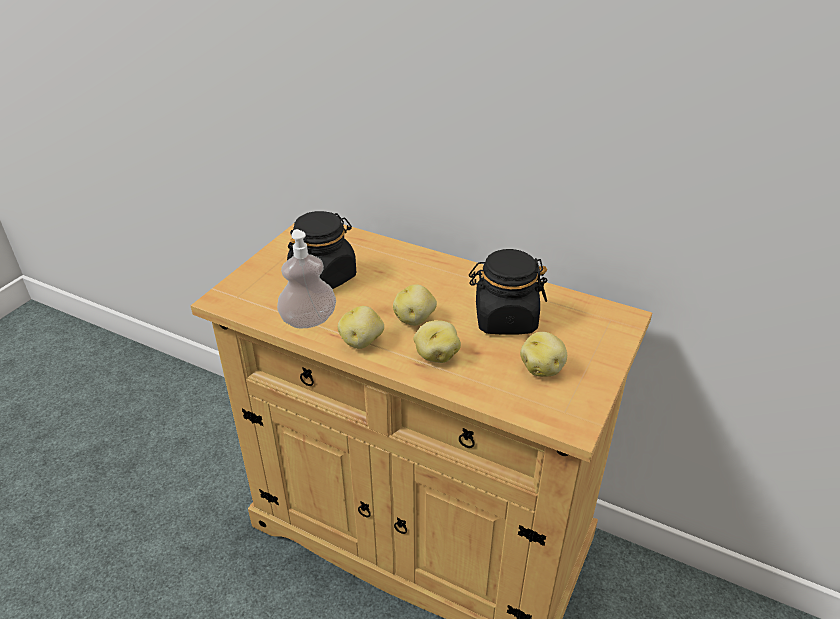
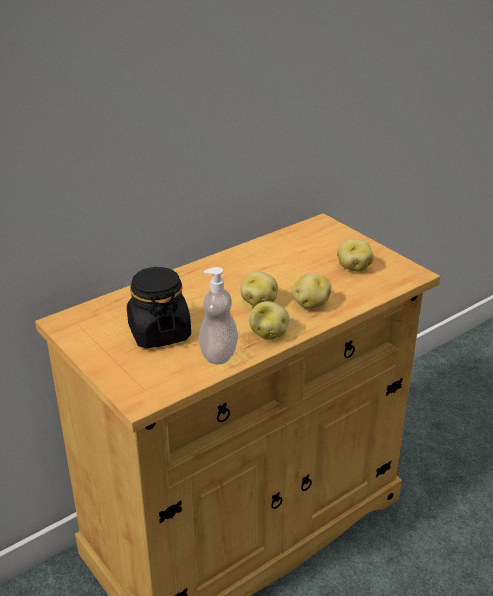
camera: 65 degrees left, 5 degrees down
black jar [469,249,547,335] -> none

